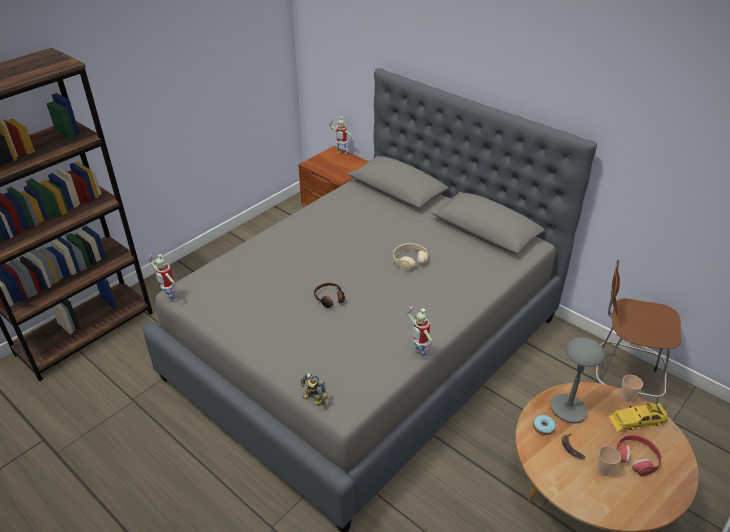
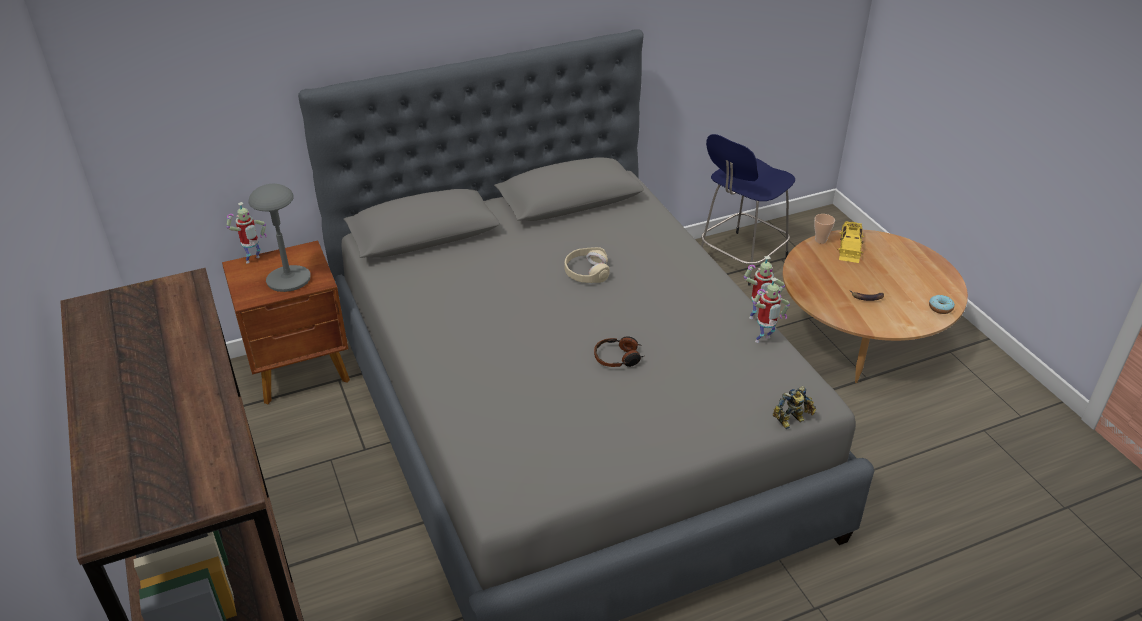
camera: 65 degrees left, 0 degrees up
toy robot [147,254,177,301] -> toy robot moved to [753,277,790,343]
donut [533,415,556,435] -> donut moved to [929,295,955,314]
grey table lamp [550,337,605,423] -> grey table lamp moved to [248,184,311,292]
brown stool [595,260,681,404] -> blue stool [701,134,795,285]
cup [598,446,621,476] -> none
red headphones [617,435,662,476] -> none

